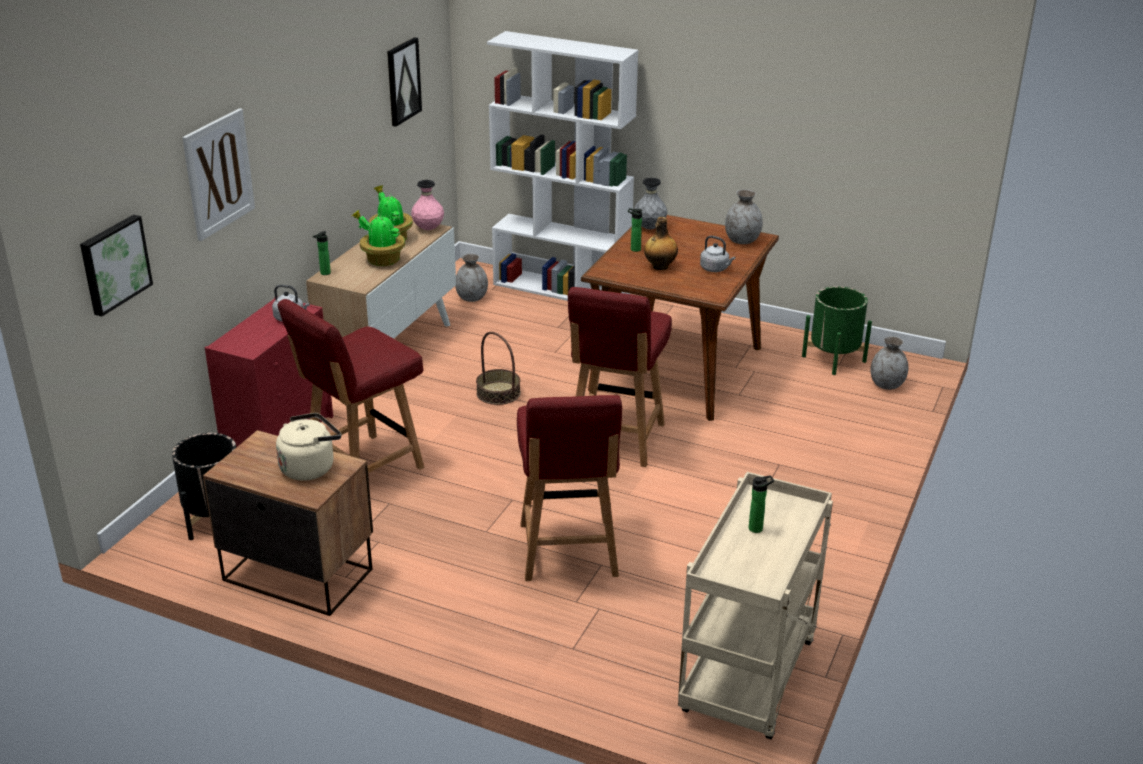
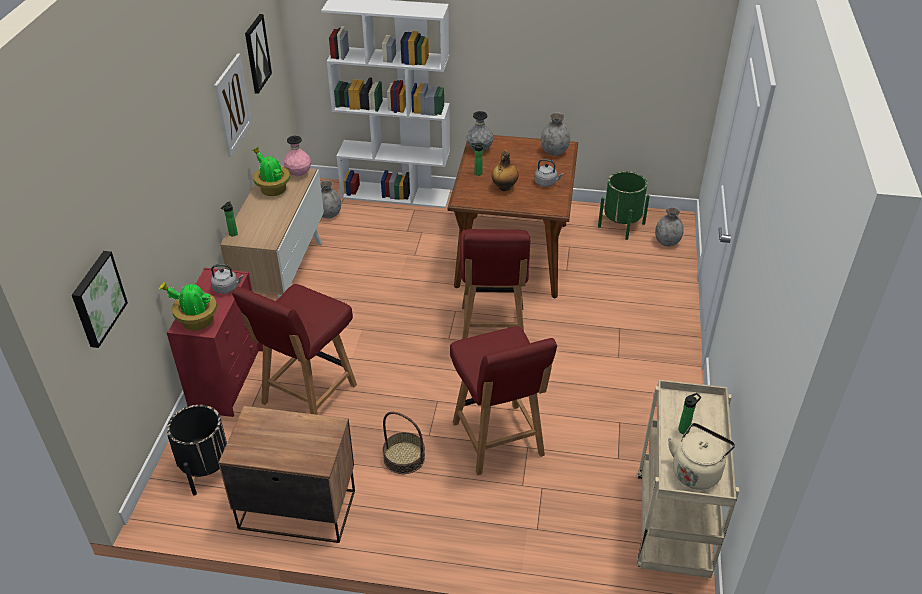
camera: 15 degrees left, 10 degrees up
picture [182,108,255,241] -> picture moved to [214,53,252,157]
beige kettle [276,413,341,481] -> beige kettle moved to [668,423,735,490]
potted plant [352,210,405,266] -> potted plant moved to [159,281,217,330]
basket [476,332,521,405] -> basket moved to [383,412,425,474]

